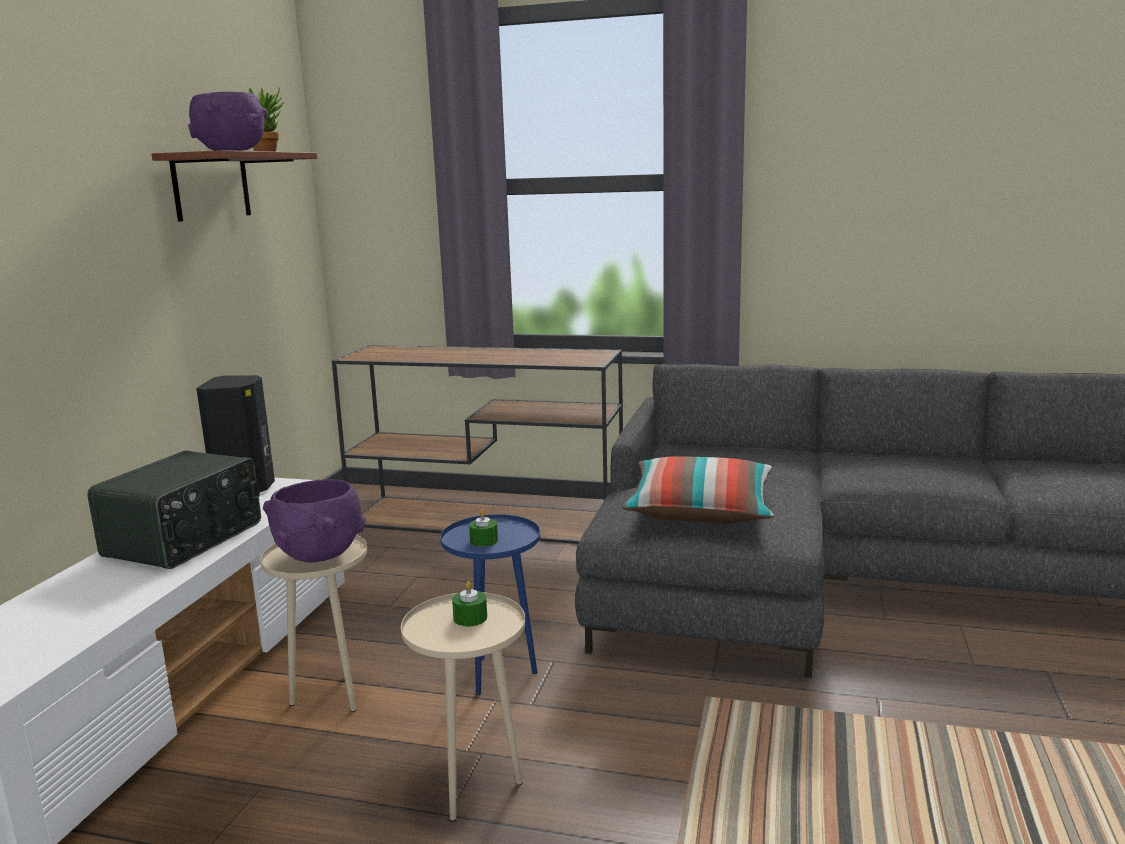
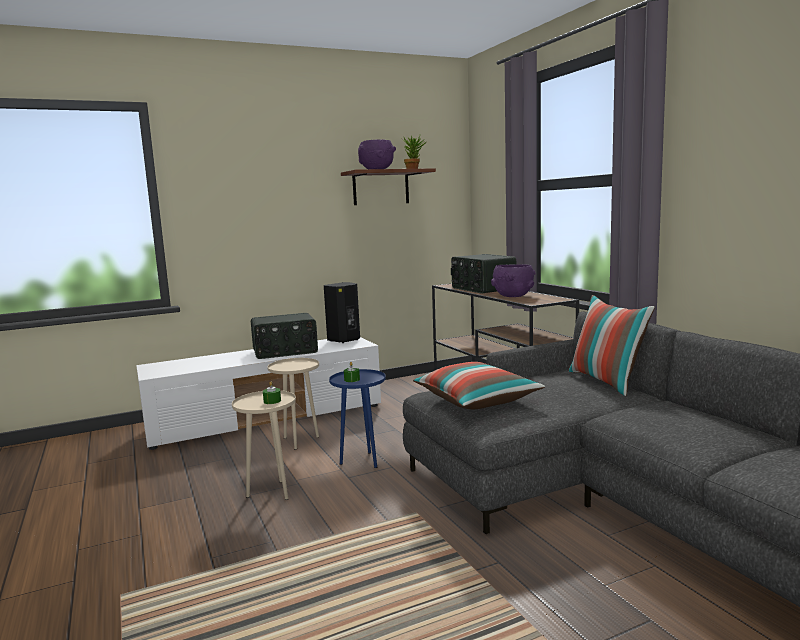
camera: 50 degrees right, 5 degrees down
purple bowl [263,479,366,563] -> purple bowl moved to [491,264,536,297]
none -> radio [451,254,516,294]
none -> pillow [569,295,655,396]

